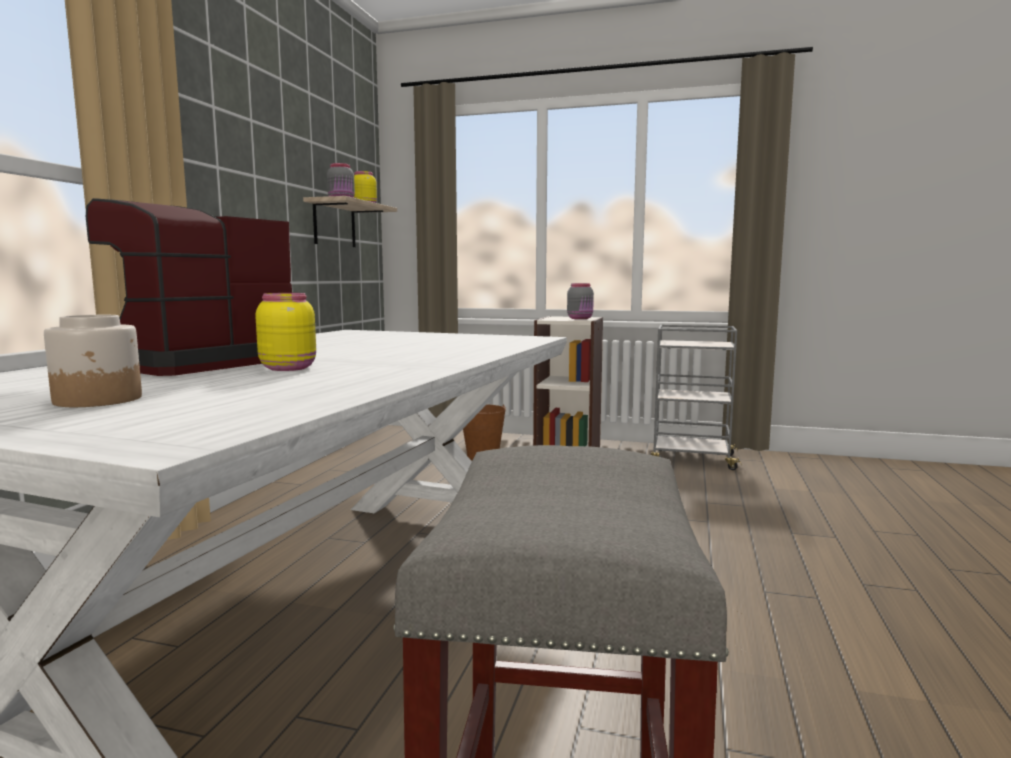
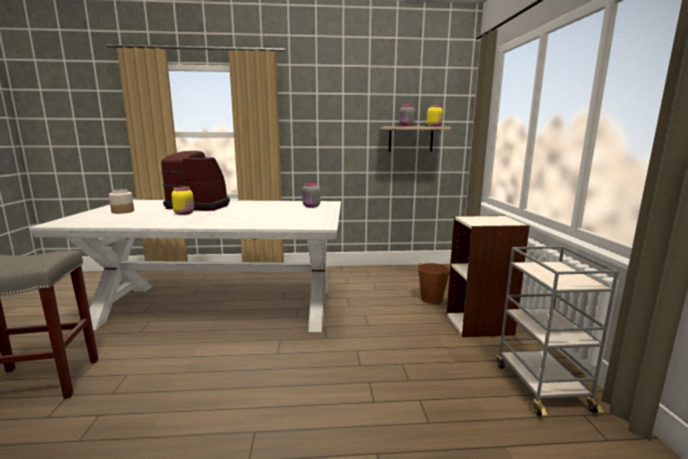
camera: 70 degrees right, 5 degrees up
grey jar [567,283,594,319] -> grey jar moved to [302,182,320,208]

